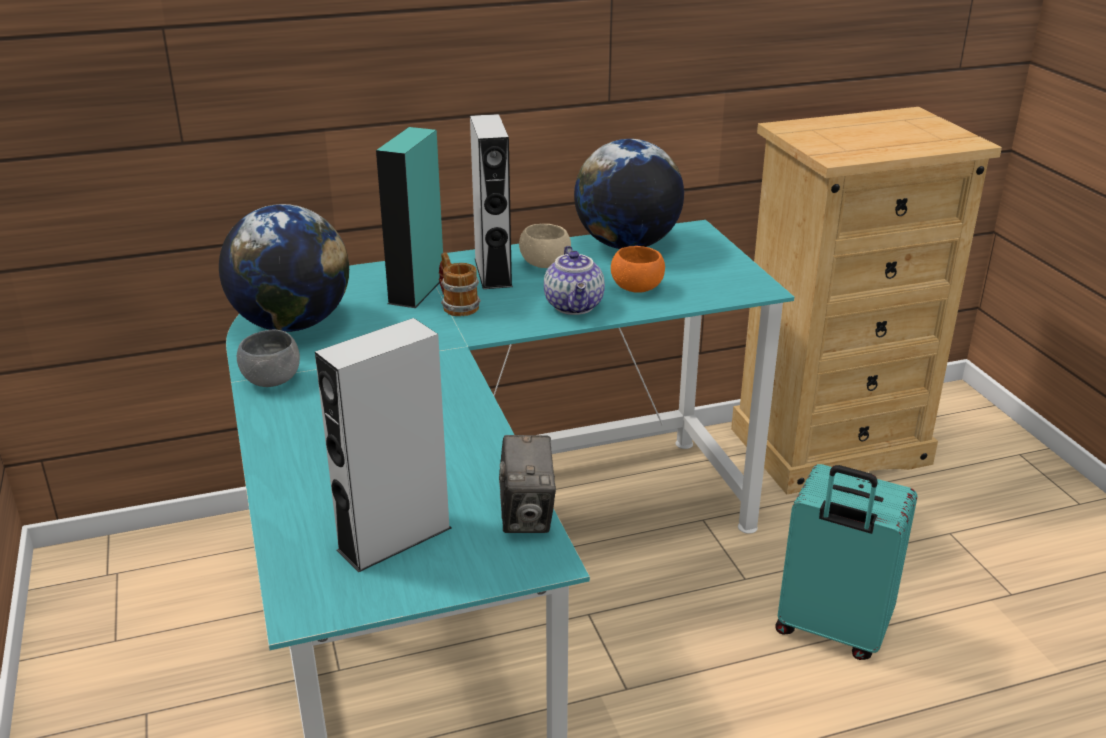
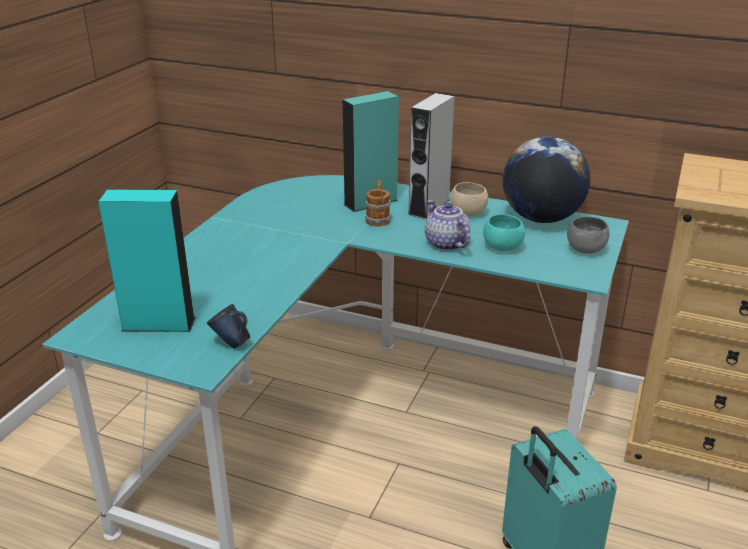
camera: 40 degrees right, 0 degrees up
globe [219,204,349,332] -> none
grey bowl [237,330,300,387] -> grey bowl moved to [567,216,609,254]
grey speaker [315,318,451,572] -> turquoise speaker [98,189,196,332]
camera [499,435,556,533] -> blue mug [207,304,250,349]
teapot [544,246,605,315] -> teapot turned 120 degrees clockwise [425,200,470,251]
orange bowl [611,246,665,293] -> turquoise bowl [483,214,525,251]

